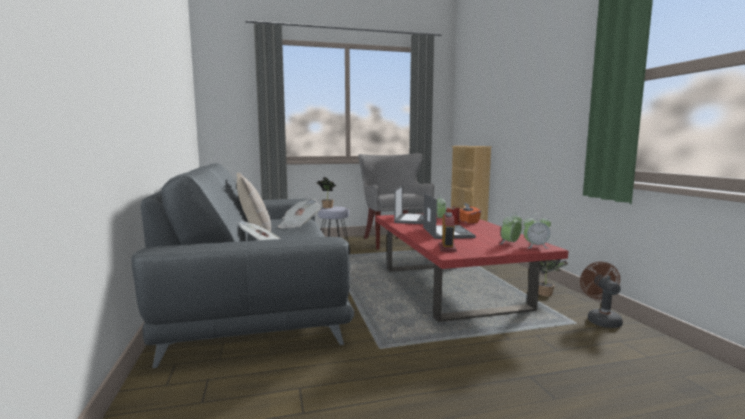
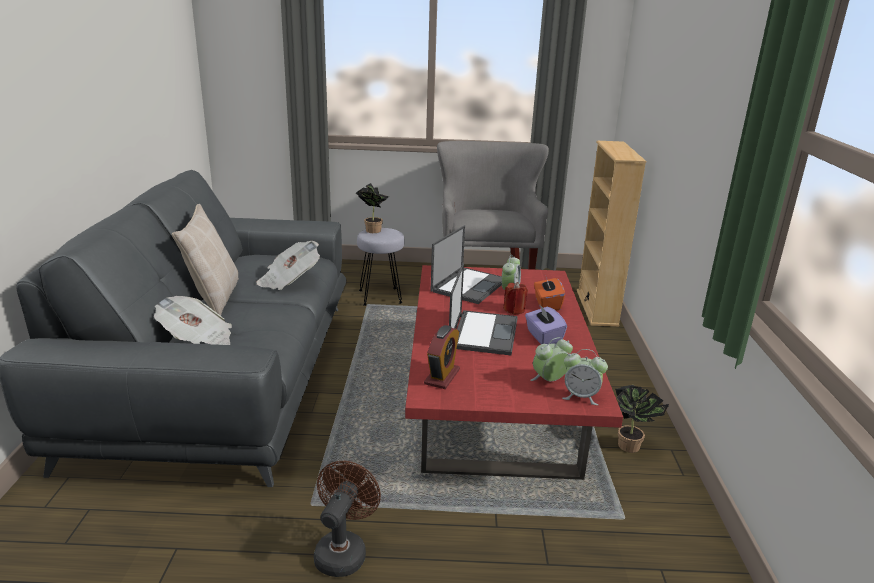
camera: 15 degrees right, 15 degrees up
brown fan [580,262,623,328] -> brown fan moved to [314,461,381,577]
none -> purple tissue box [525,305,567,344]

